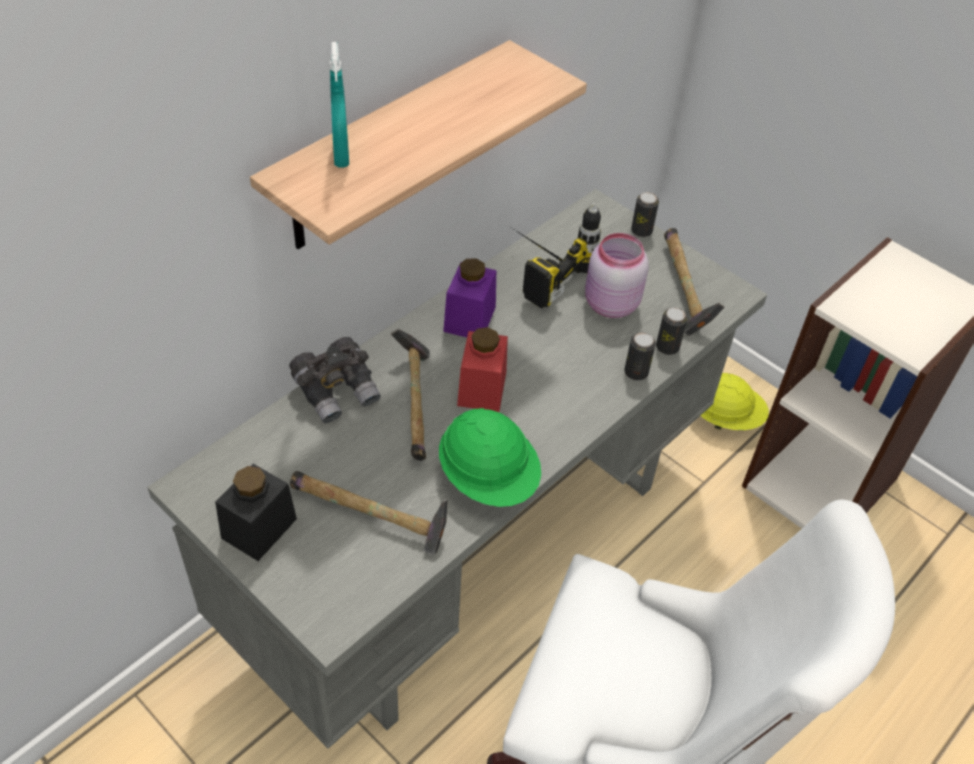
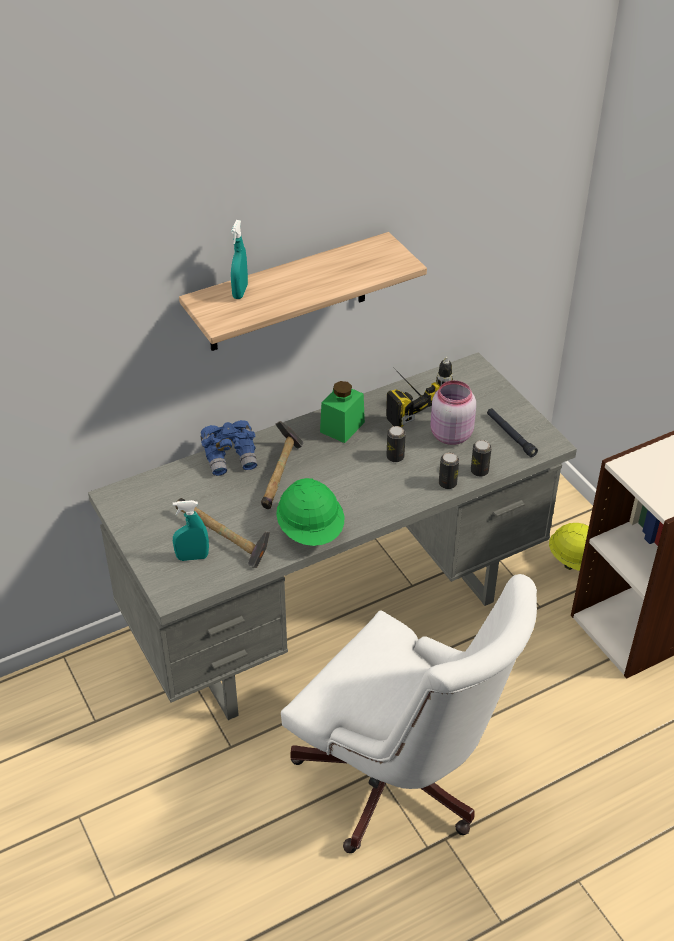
camera: 20 degrees right, 5 degrees down
black jar [215,464,297,561] -> none
grey binoculars [289,337,381,423] -> blue binoculars [201,420,257,476]
purple jar [443,258,496,337] -> green jar [320,381,365,443]
red jar [457,327,508,412] -> none
can [631,192,659,237] -> can moved to [386,426,406,462]
hammer [664,228,725,336] -> black flashlight [487,408,538,457]
none -> turquoise spray bottle [173,500,209,561]

